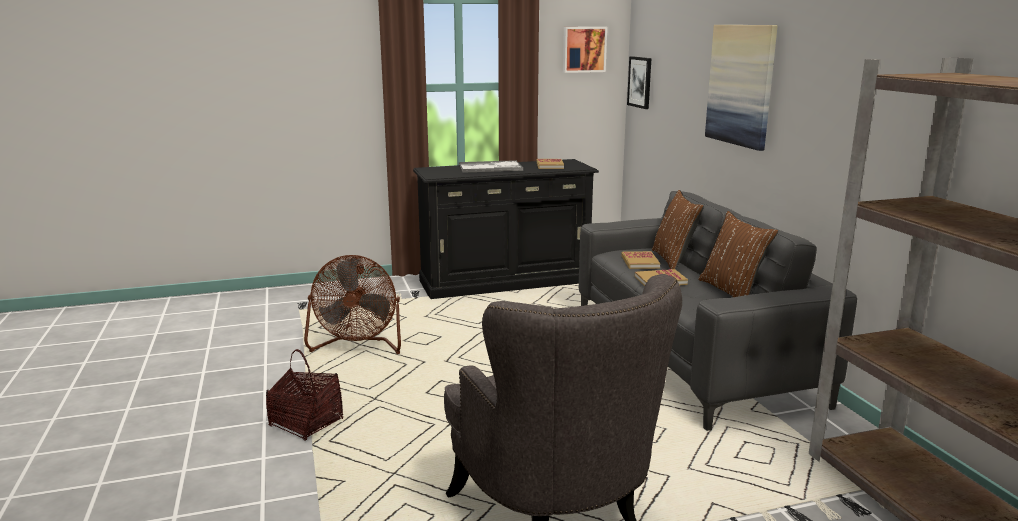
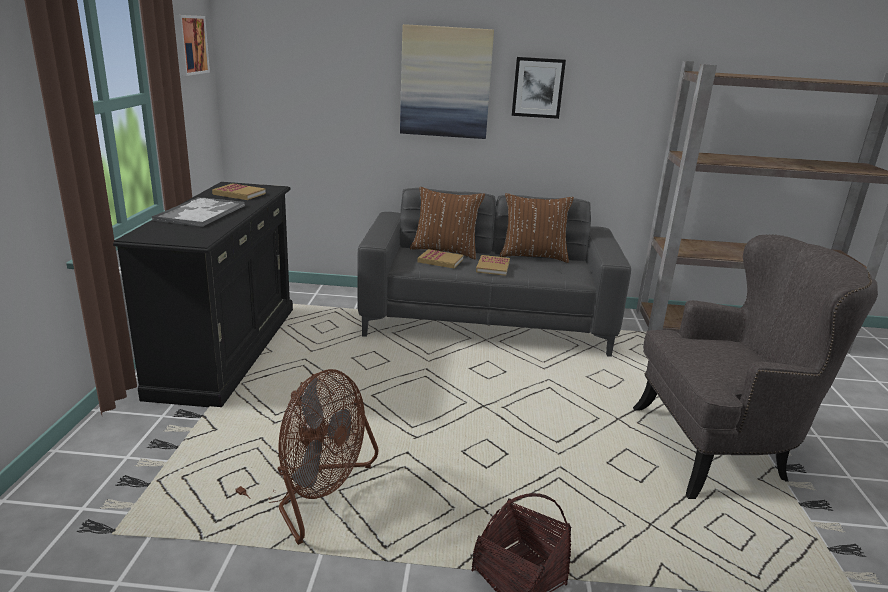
camera: 70 degrees left, 5 degrees up
picture [627,56,651,109] -> picture moved to [512,57,566,119]

